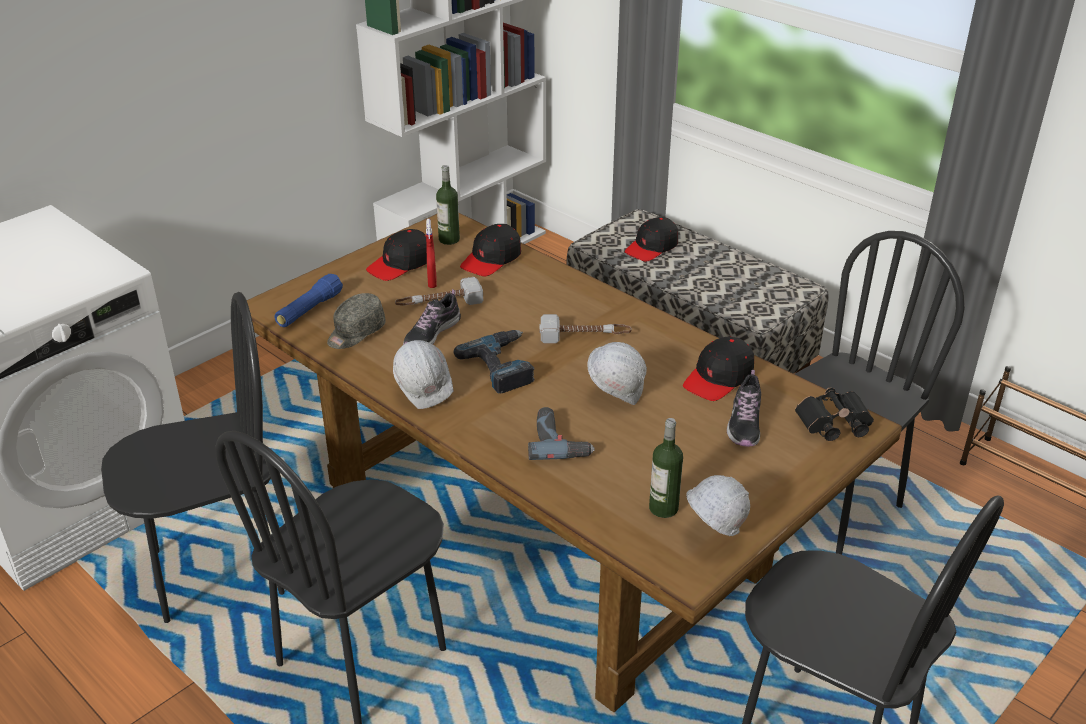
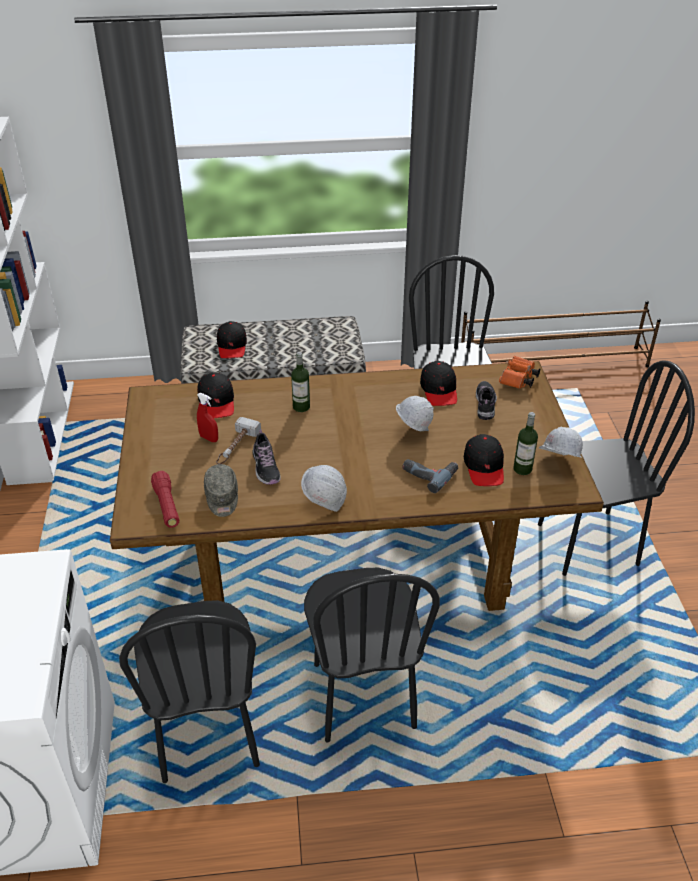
camera: 50 degrees left, 5 degrees up
black chair [101,292,285,623] -> black chair turned 150 degrees clockwise [119,600,260,783]
blue flashlight [275,274,343,327] -> red flashlight [151,471,179,528]
black cap [366,229,427,281] -> black cap moved to [464,434,504,486]
bottle [436,165,460,245] -> bottle moved to [291,352,310,412]
power drill [454,330,535,393] -> none
hammer [540,314,631,344] -> none
shoe [727,370,761,447] -> shoe turned 135 degrees counterclockwise [476,381,497,420]
black binoculars [795,388,874,441] -> orange binoculars [499,356,540,389]

